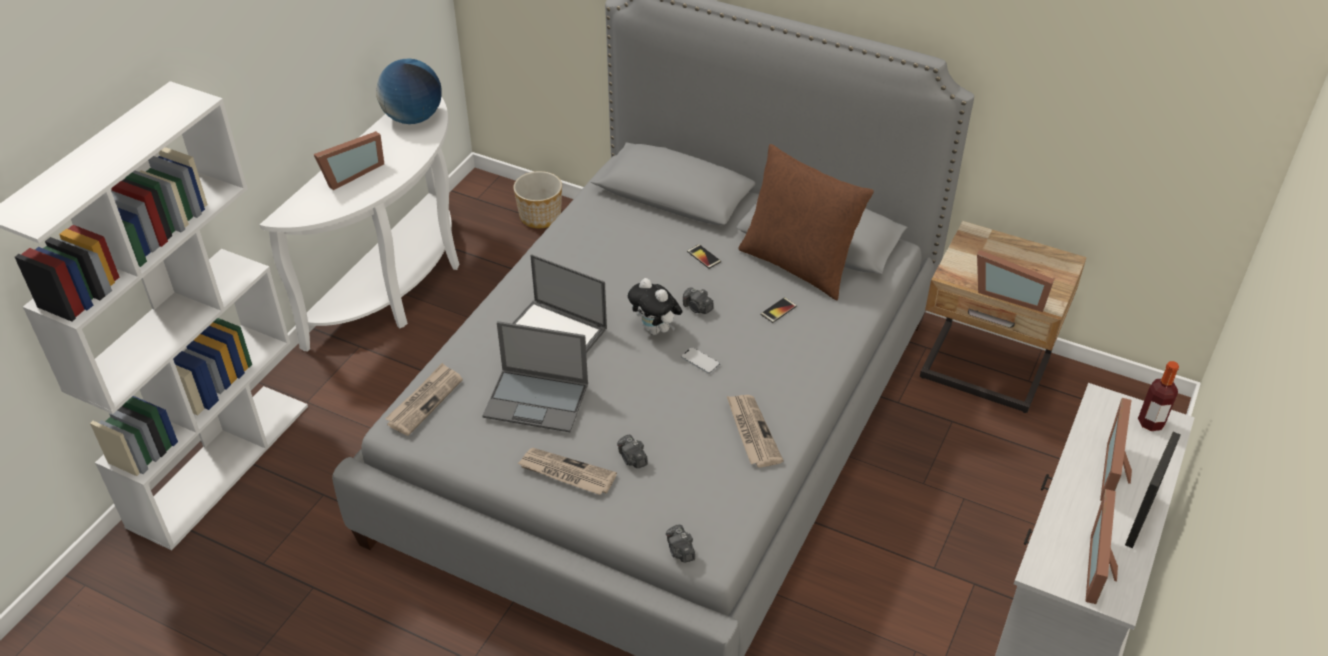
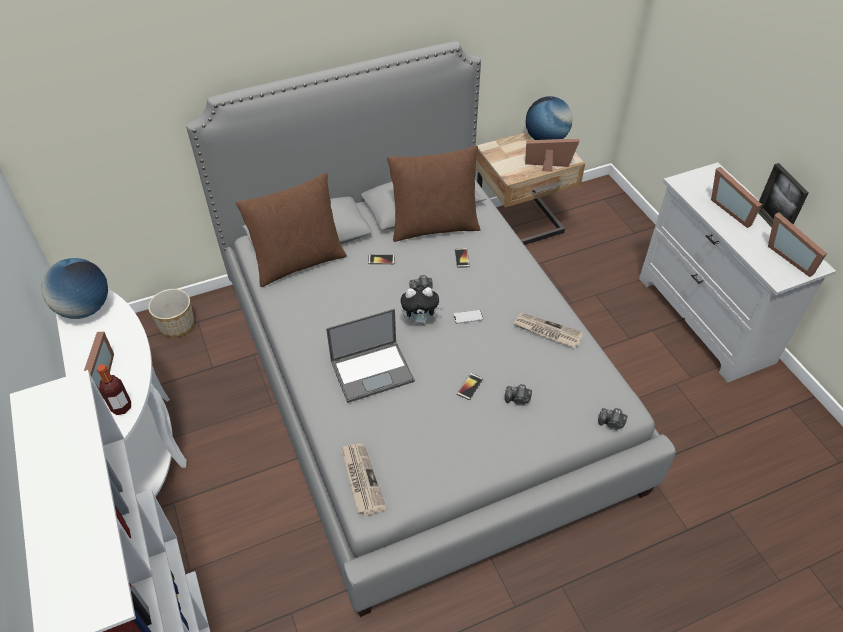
camera: 50 degrees left, 5 degrees up
laptop [482,321,588,432] -> none
newspaper [517,448,617,495] -> none
picture frame [977,250,1054,312] -> picture frame turned 150 degrees counterclockwise [525,138,580,172]
bottle [1138,361,1179,431] -> bottle moved to [97,364,131,415]
none -> brown pillow [236,172,347,287]
none -> phone [457,373,483,400]
none -> globe [525,96,573,140]

